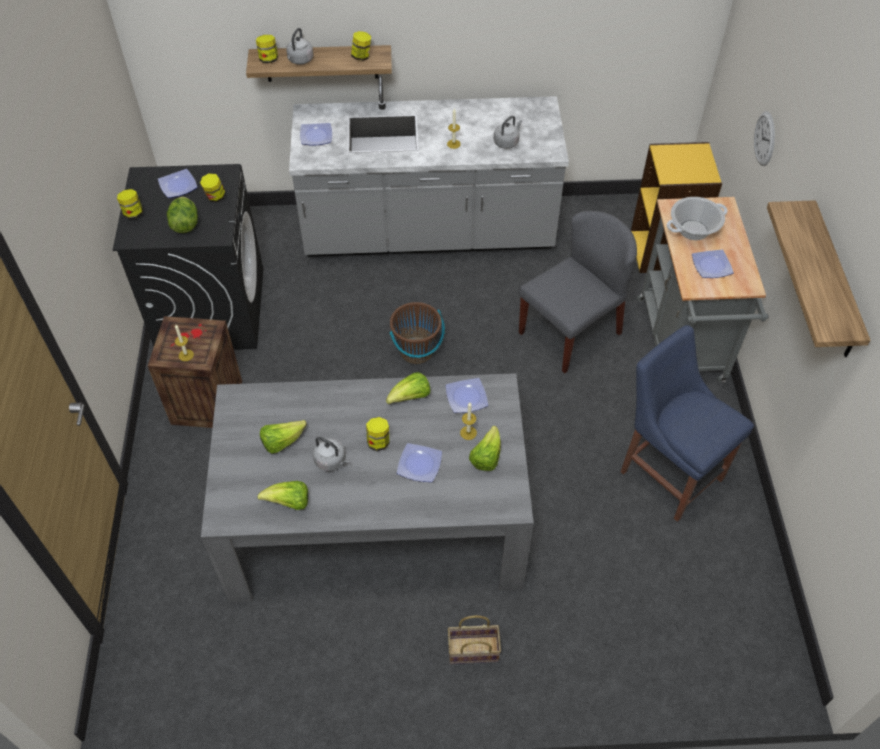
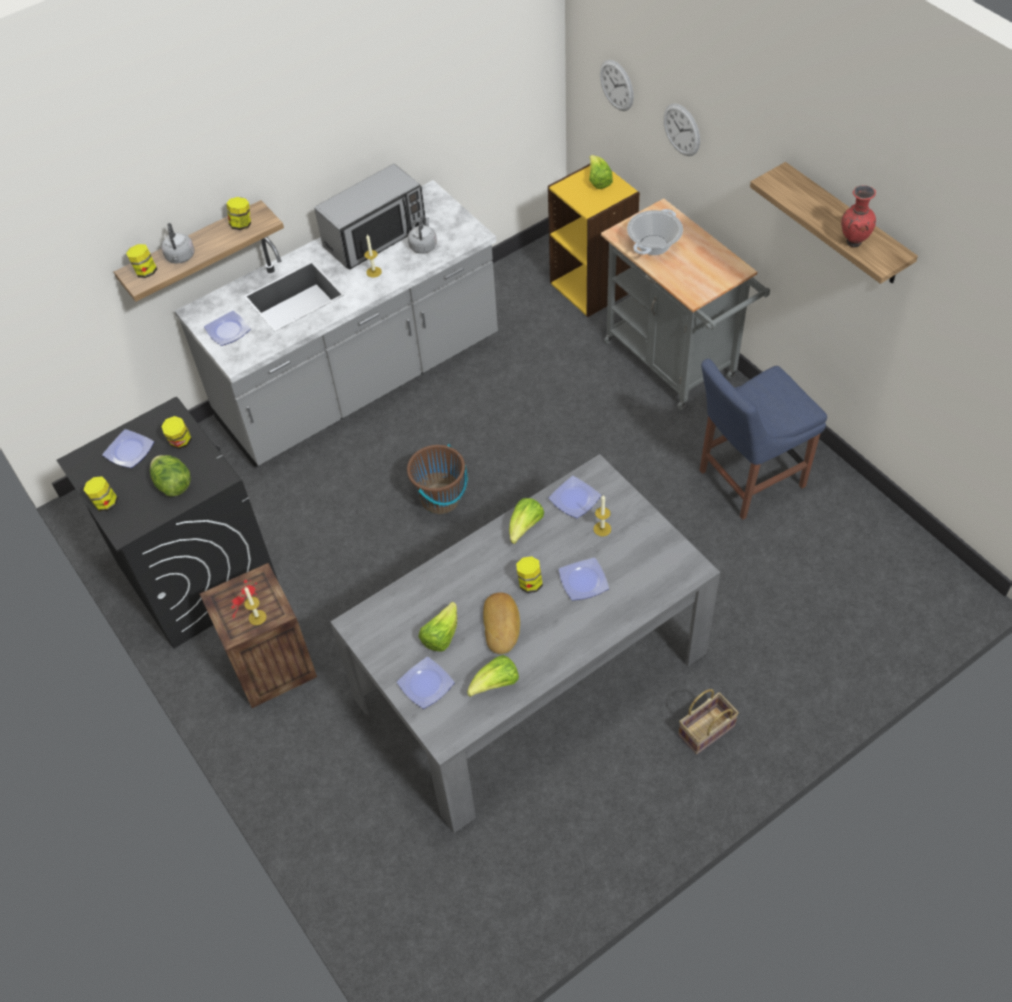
camera: 30 degrees left, 0 degrees up
grey kettle [313,437,349,471] -> bread [483,592,520,654]
lettuce [469,426,501,471] -> lettuce moved to [589,155,613,189]
grey chair [519,211,637,374] -> none
blue chair [621,325,754,522] -> blue chair turned 45 degrees counterclockwise [699,359,827,520]
plate [692,250,734,278] -> plate moved to [397,657,455,709]
none -> microwave [314,164,426,270]
none -> wall clock [600,60,634,111]
none -> red vase [841,185,876,248]

